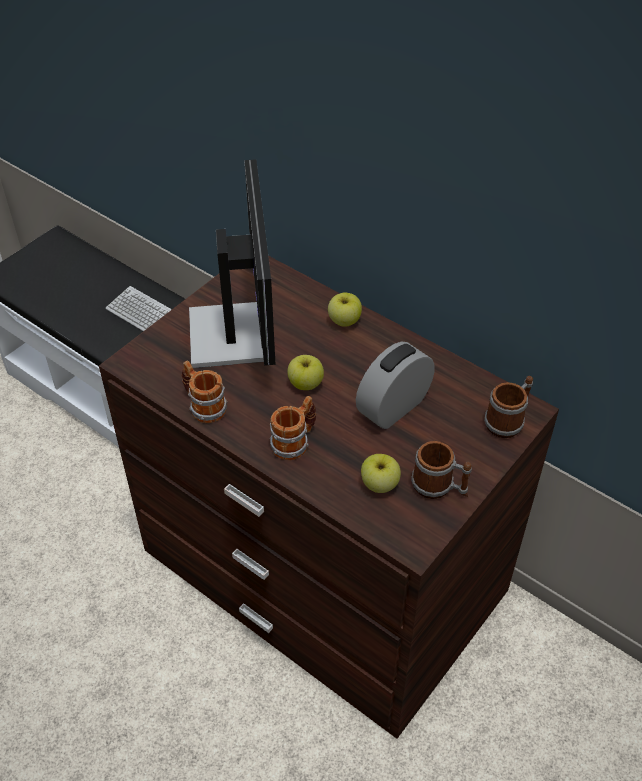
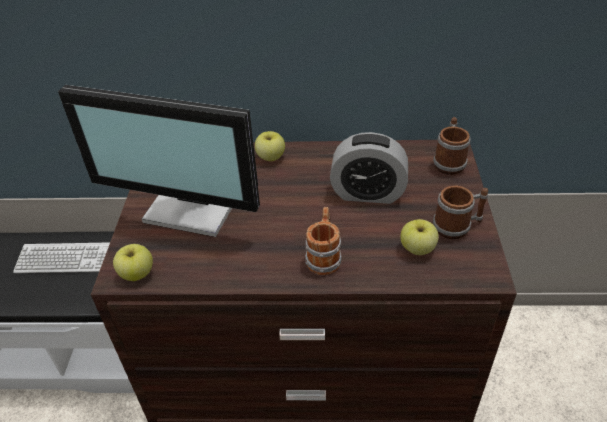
camera: 35 degrees left, 5 degrees down
mug [182,361,227,423] -> none
monitor [189,159,276,368] -> monitor turned 150 degrees clockwise [58,85,260,237]
apple [288,355,324,390] -> apple moved to [113,244,153,281]
alarm clock [356,342,435,429] -> alarm clock turned 90 degrees counterclockwise [330,132,408,204]

